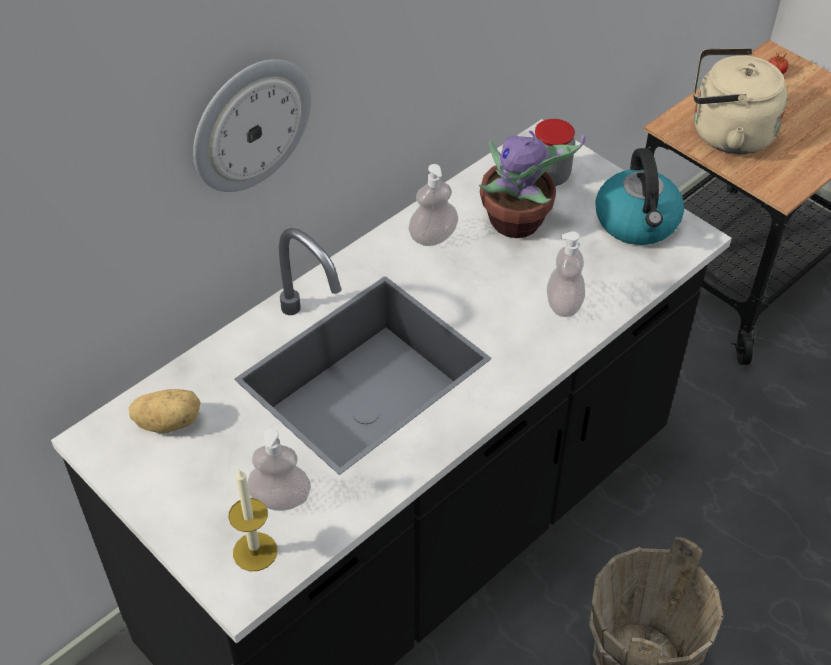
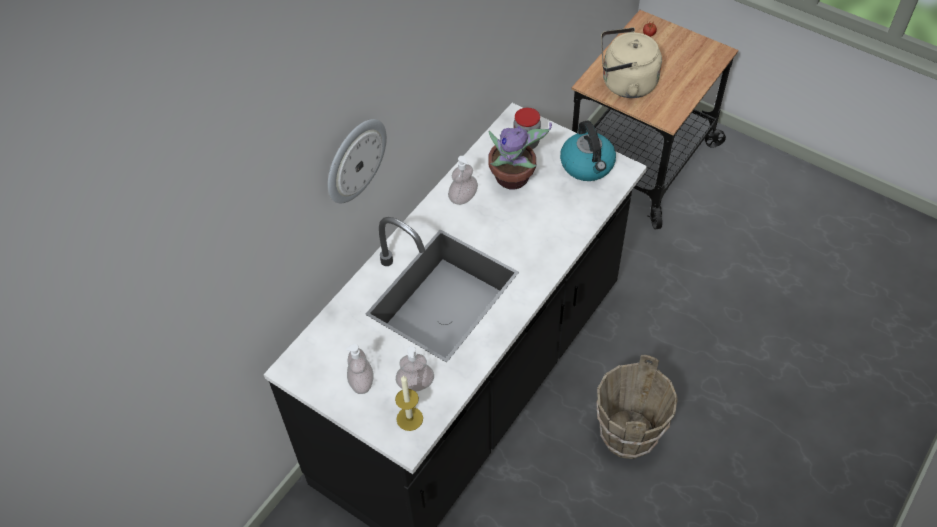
camera: 10 degrees left, 5 degrees up
potato [129,389,201,433] -> none
soap dispenser [547,231,585,317] -> soap dispenser moved to [346,344,374,394]

